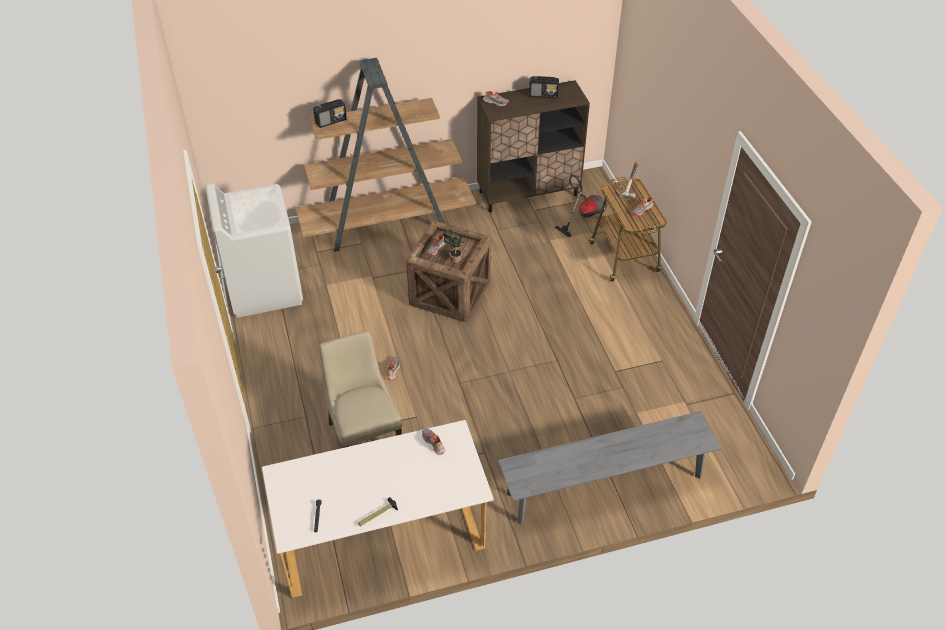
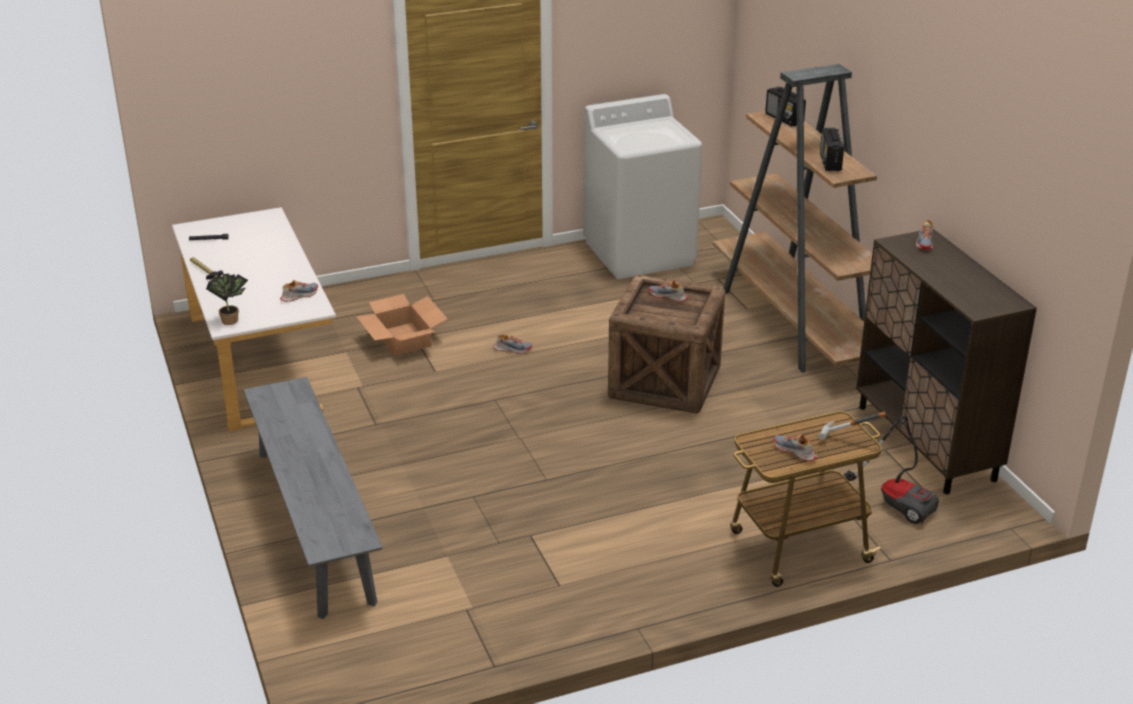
camera: 85 degrees right, 15 degrees down
beige chair [319,330,402,448] -> cardboard box [356,294,447,356]
potted plant [443,229,465,263] -> potted plant moved to [206,274,248,325]
radio [529,76,559,99] -> radio moved to [820,128,844,171]

